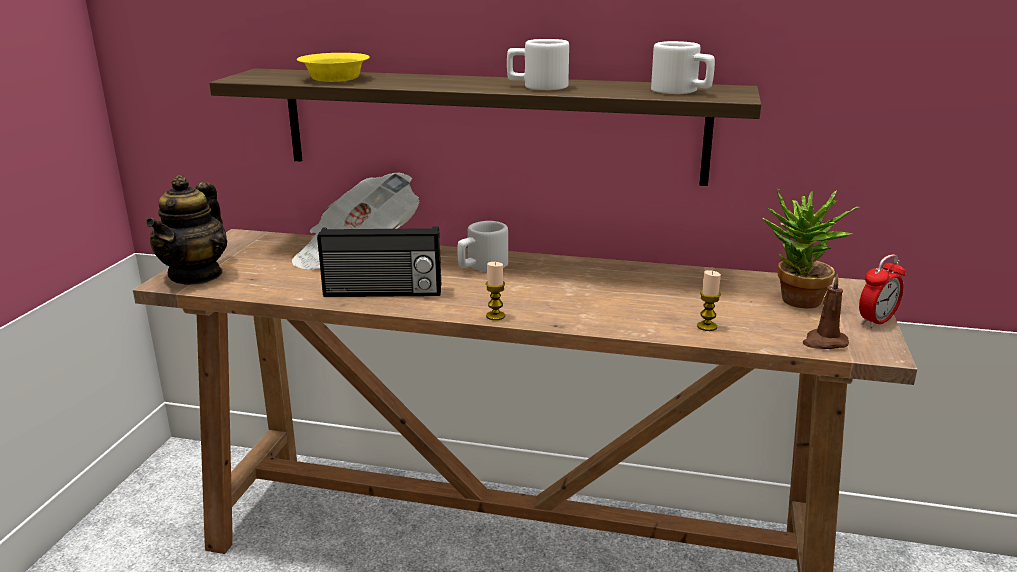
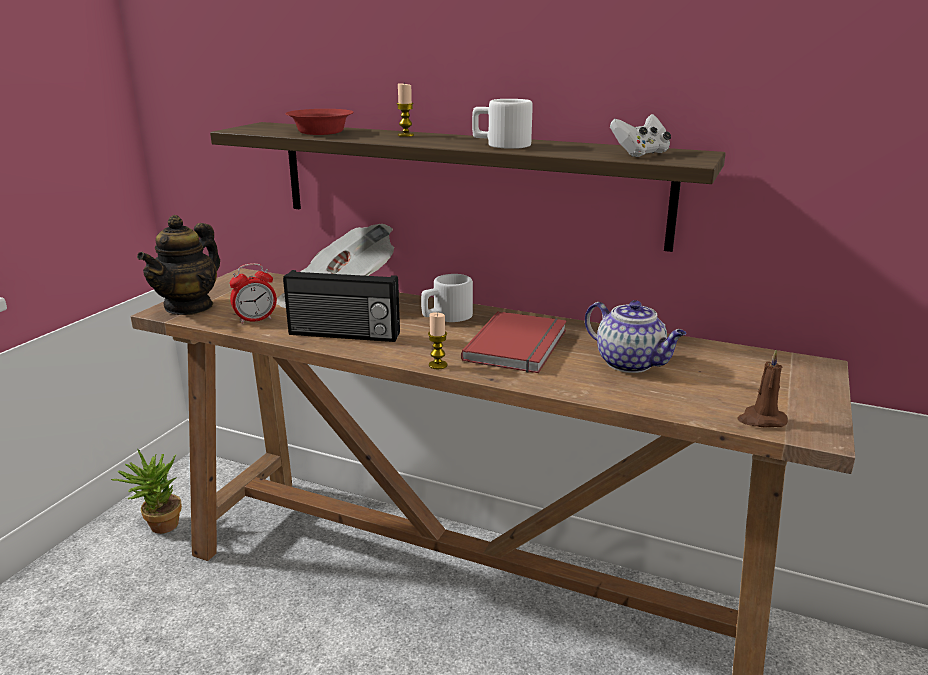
camera: 10 degrees right, 0 degrees up
yellow bowl [297,53,370,82] -> red bowl [285,109,354,135]
white mug [651,41,715,94] -> white game controller [610,114,671,157]
candle [697,270,721,331] -> candle moved to [397,83,414,137]
potted plant [763,188,860,308] -> potted plant moved to [111,449,182,534]
alarm clock [859,254,906,328] -> alarm clock moved to [229,263,277,324]
none -> red book [461,311,566,373]
none -> teapot [585,300,687,373]

